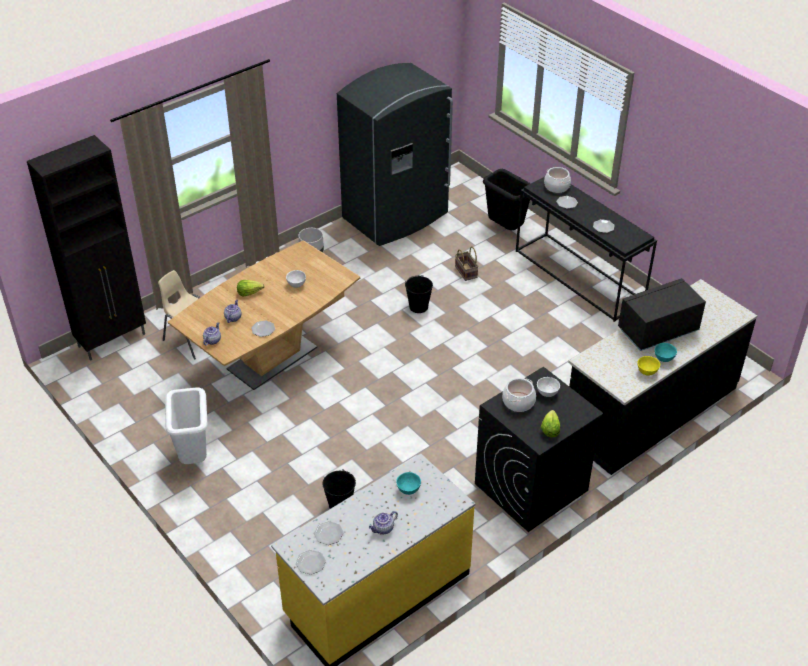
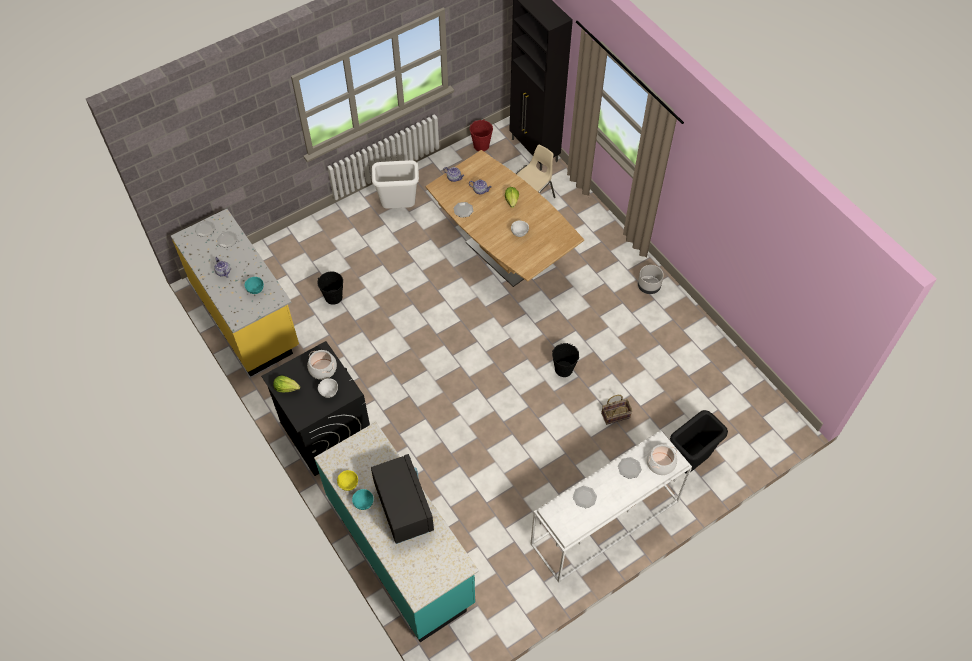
camera: 95 degrees right, 15 degrees up
grey fridge [337,63,453,246] -> none
black console table [516,177,657,322] -> white console table [531,430,692,583]
black counter [568,279,757,475] -> turquoise counter [314,422,479,642]
none -> red bucket [469,119,493,151]

